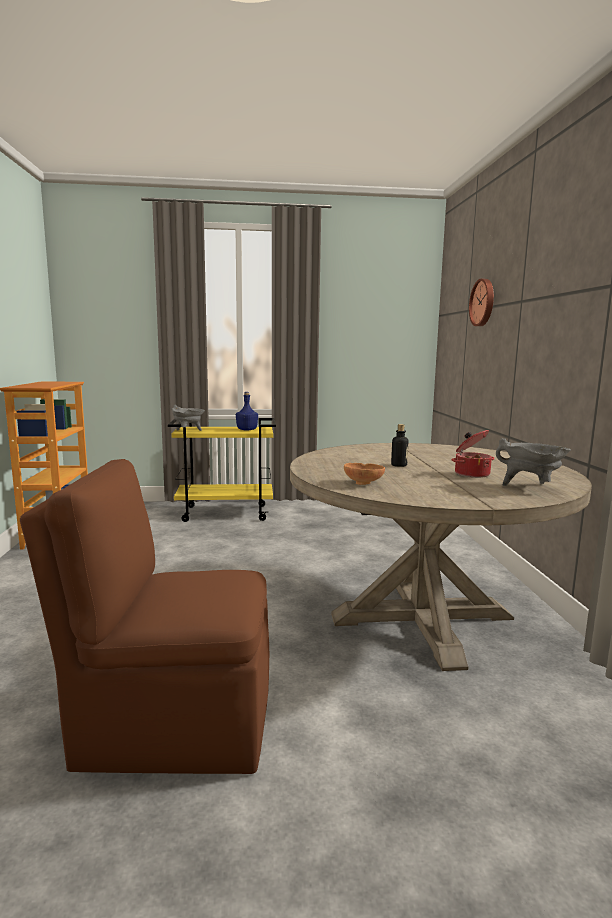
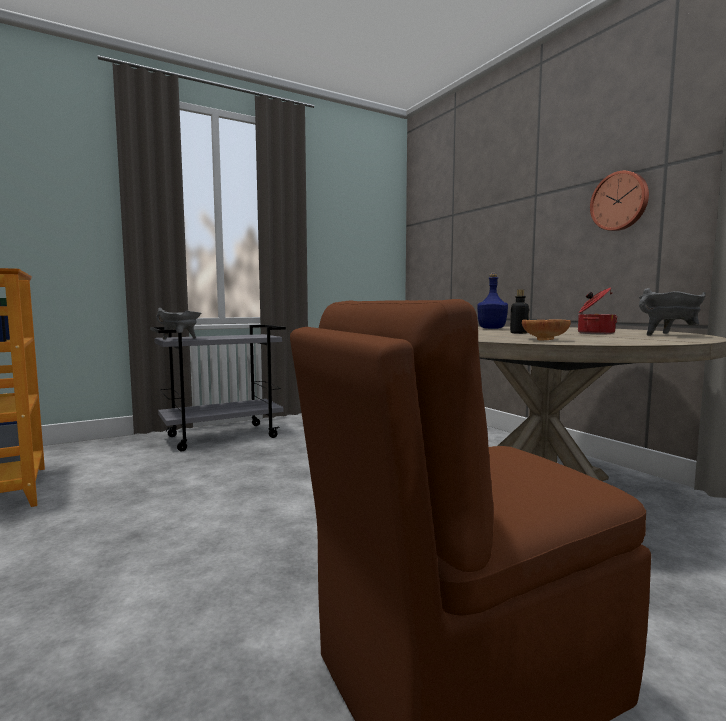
camera: 25 degrees left, 5 degrees down
yellow cart [168,418,276,522] -> grey cart [150,325,286,451]
blue bottle [236,392,258,430] -> blue bottle moved to [477,273,508,329]
wall clock [469,279,494,326] -> wall clock moved to [590,171,649,231]

